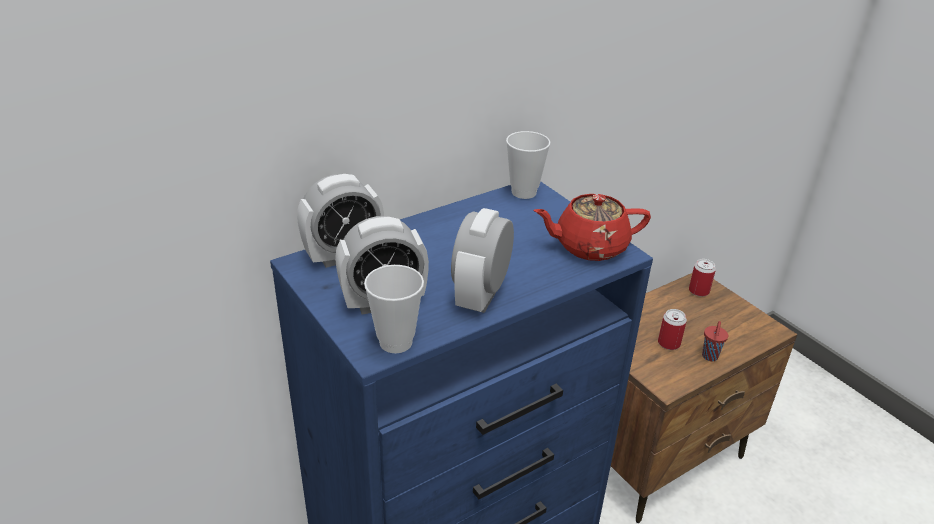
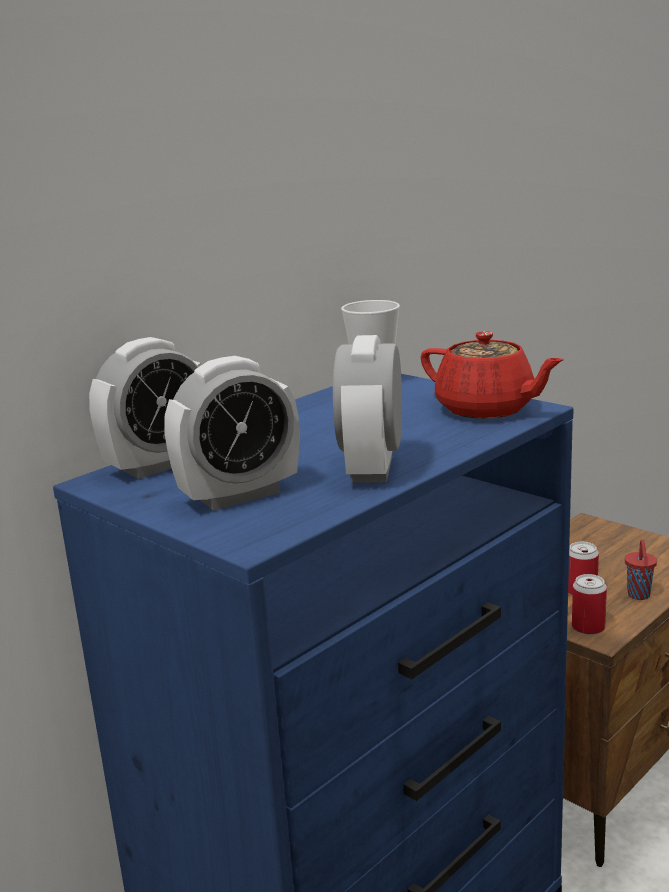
camera: 10 degrees left, 15 degrees down
cup [364,265,424,353] -> none
red teapot [533,194,651,261] -> red teapot turned 120 degrees counterclockwise [420,331,564,419]
can [689,259,716,297] -> can moved to [572,574,607,635]

